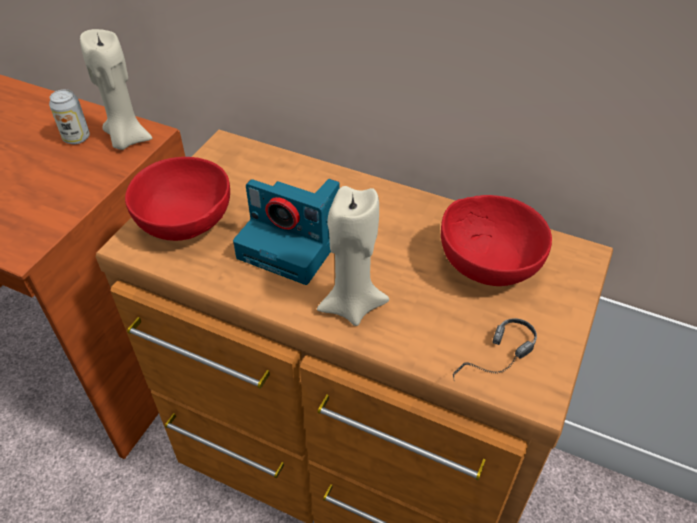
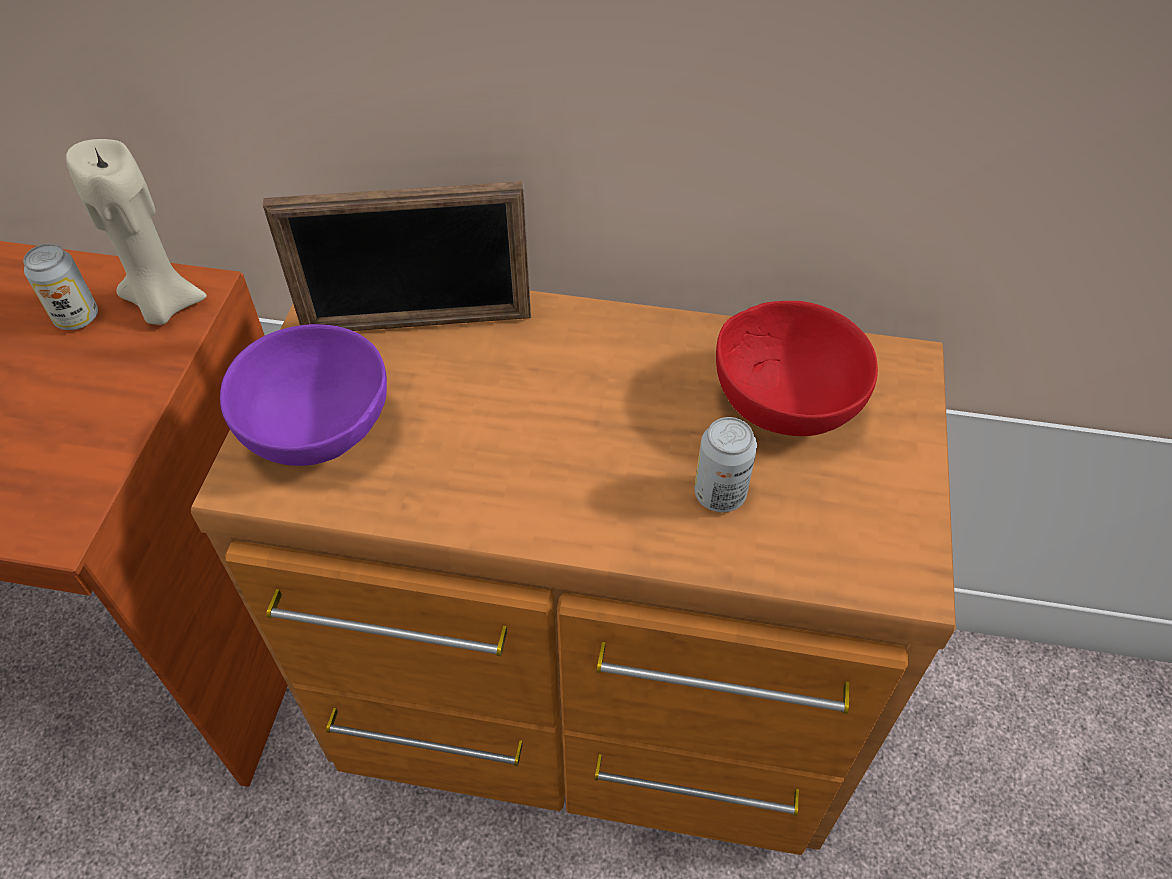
camera: 15 degrees left, 5 degrees up
red bowl [125,157,230,241] -> purple bowl [220,324,387,466]
camera [233,179,339,285] -> none
beige candle [317,186,389,326] -> none
headphones [453,318,537,378] -> none
none -> picture frame [263,181,531,331]
none -> can [695,417,757,512]

